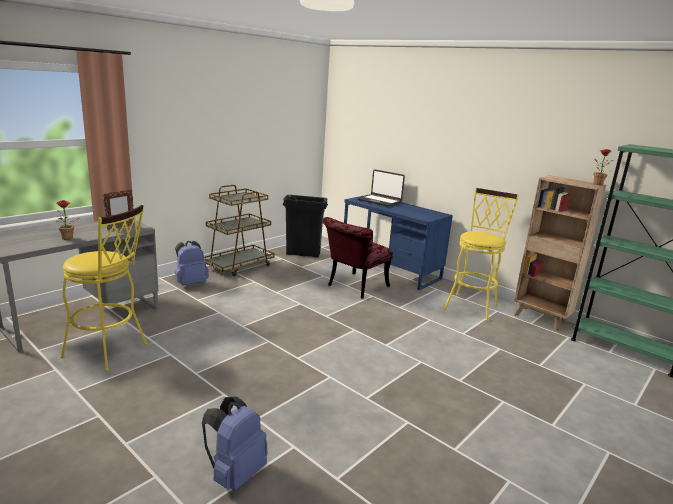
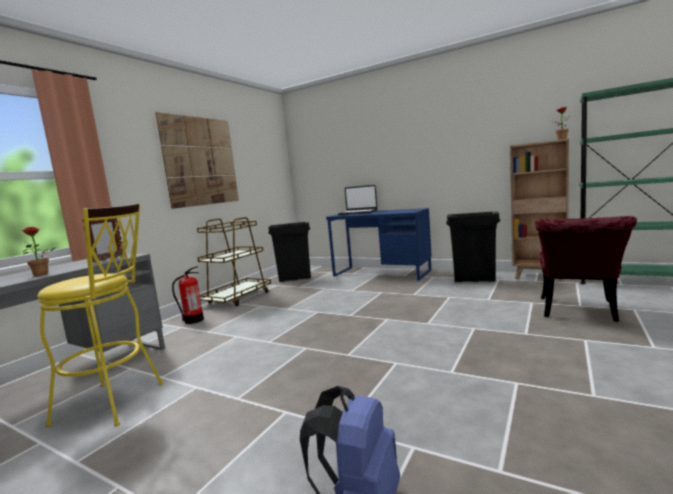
camera: 10 degrees left, 10 degrees down
blue backpack [175,241,209,285] -> fire extinguisher [172,266,204,324]
red chair [322,217,393,299] -> red chair moved to [535,216,637,322]
yellow stool [444,188,519,321] -> black trash can [446,211,501,282]
none -> picture [155,112,239,209]

